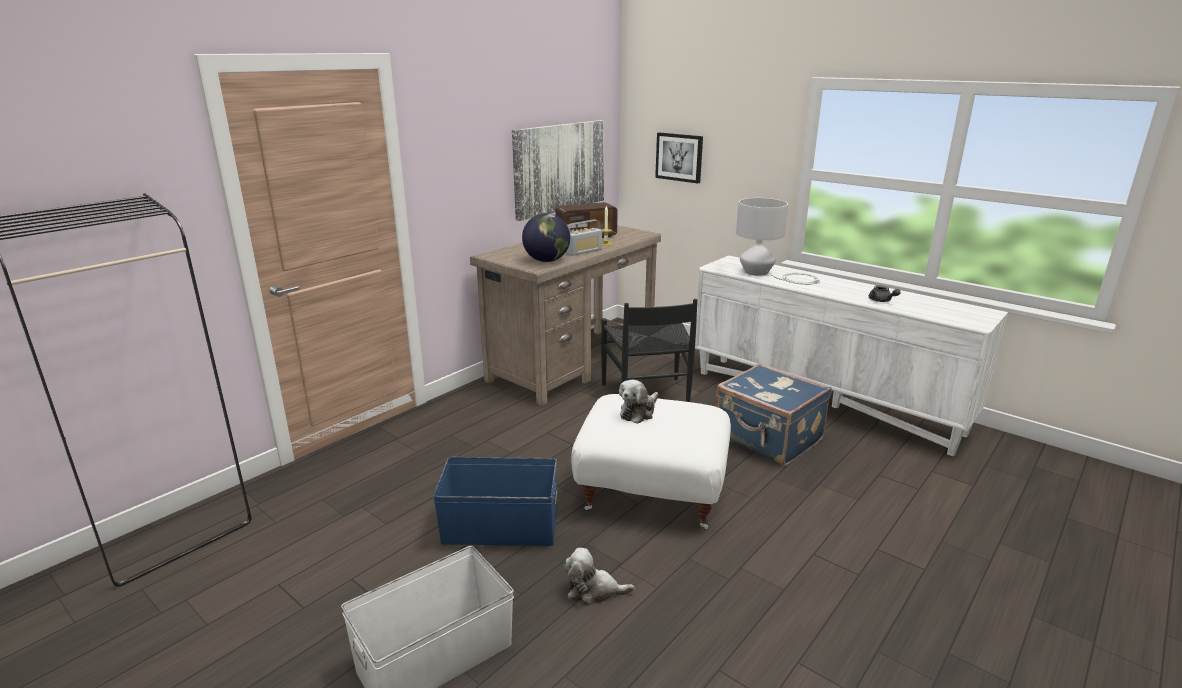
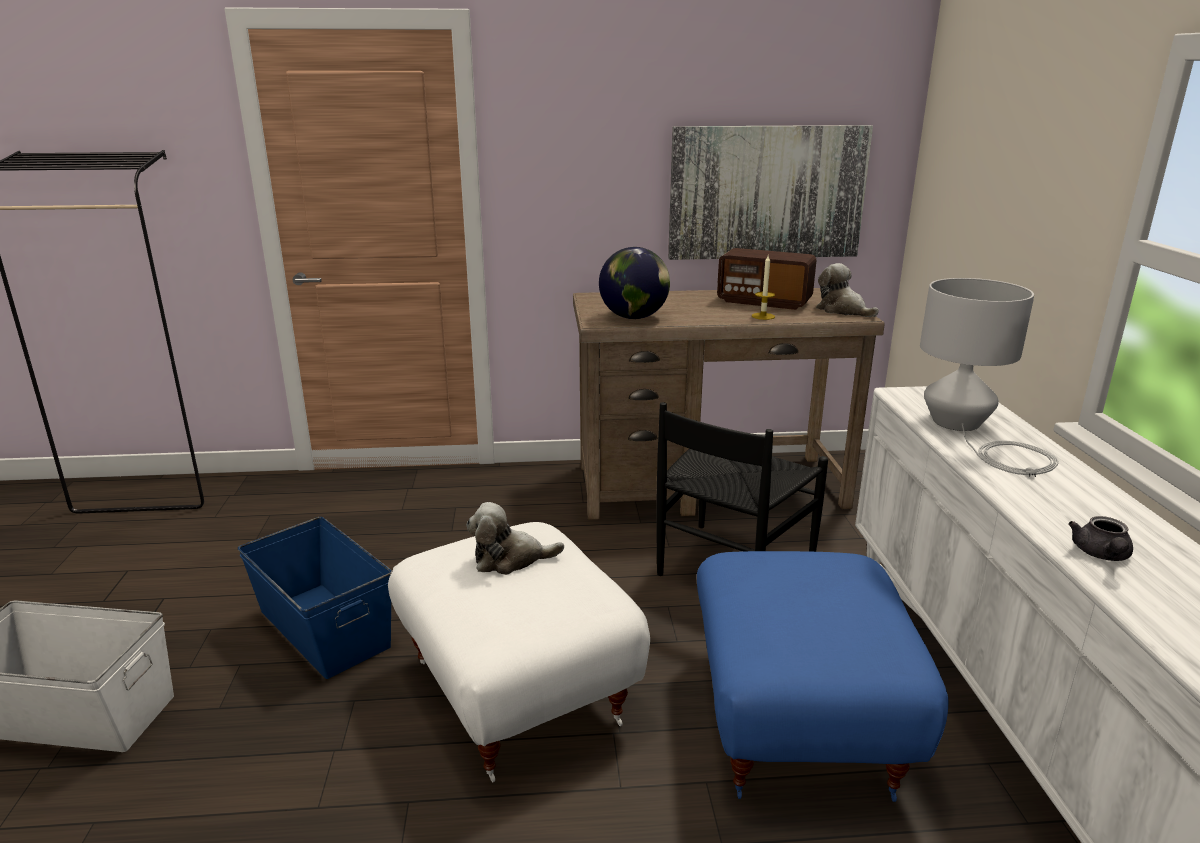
camera: 45 degrees right, 0 degrees up
plush toy [564,548,635,606] -> plush toy moved to [816,263,879,317]
radio [566,220,602,256] -> none
picture [655,132,703,184] -> none
blue suitcase [716,363,832,466] -> blue ottoman [697,551,948,802]

